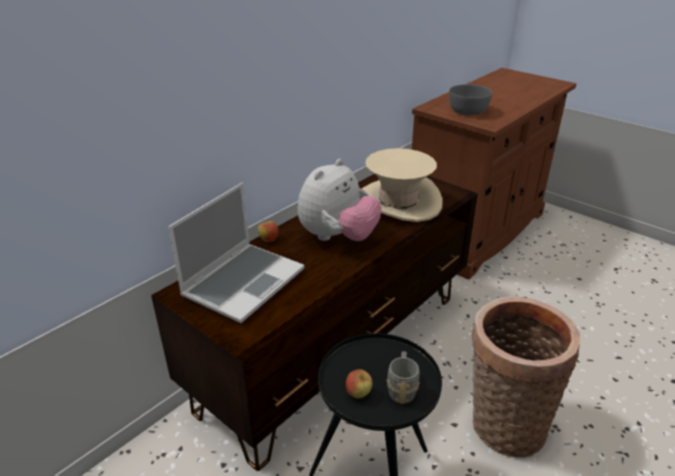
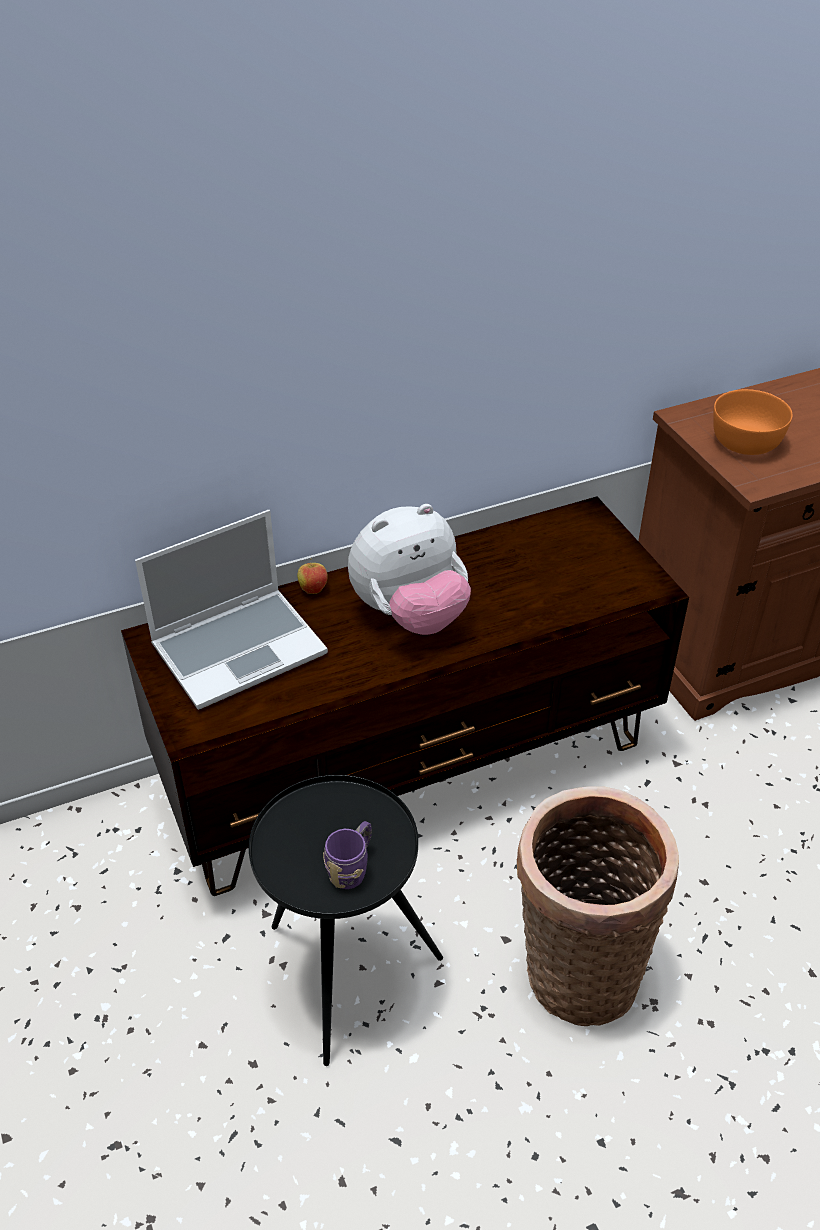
camera: 25 degrees right, 10 degrees up
apple [346,369,372,399] -> none
beige hat [362,148,443,222] -> none
grey mug [386,351,420,404] -> purple mug [323,821,372,889]
grey bowl [449,84,492,115] -> orange bowl [713,389,793,455]

